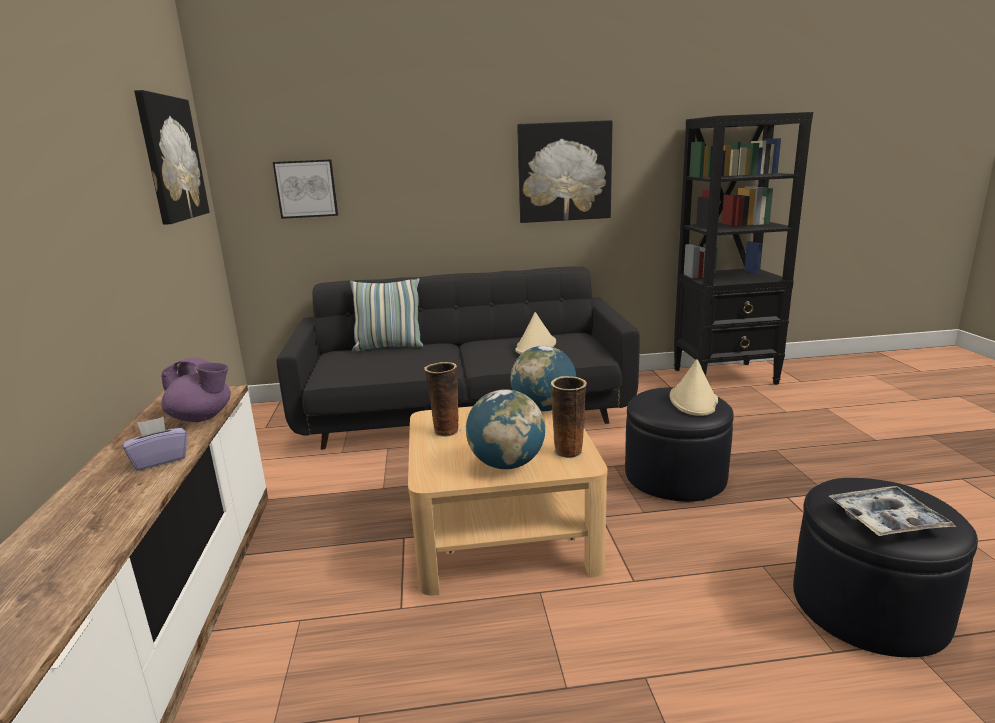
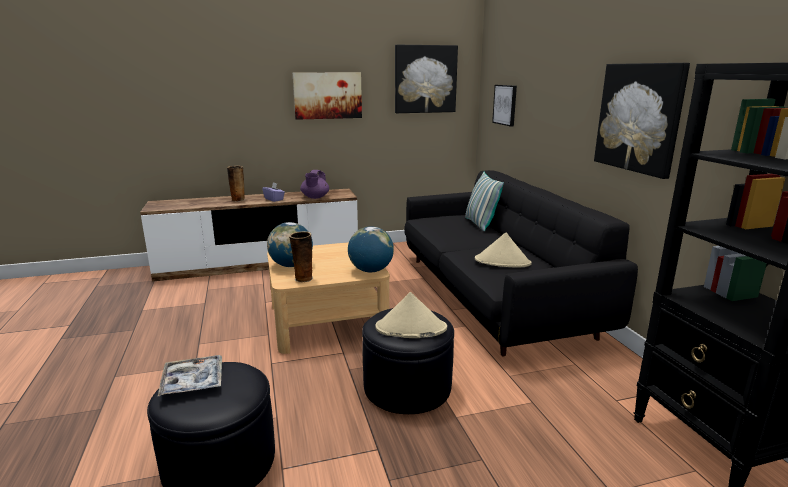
camera: 80 degrees right, 0 degrees up
vase [424,362,460,437] -> vase moved to [227,166,245,202]
none -> picture [293,73,362,120]

